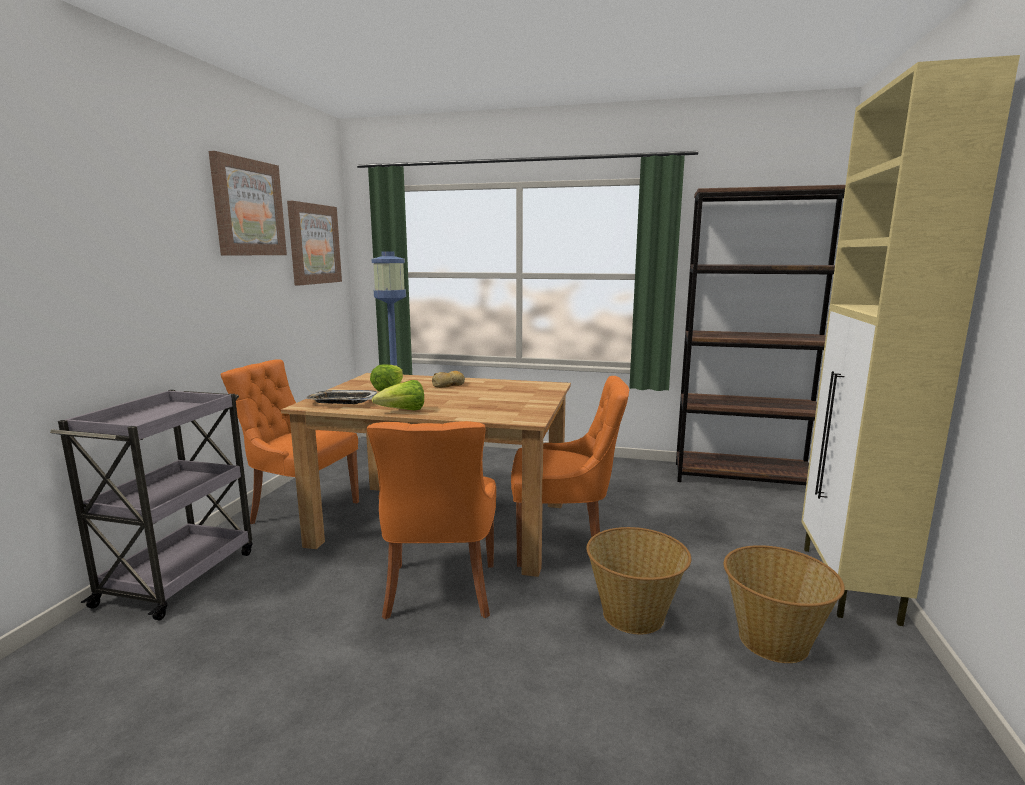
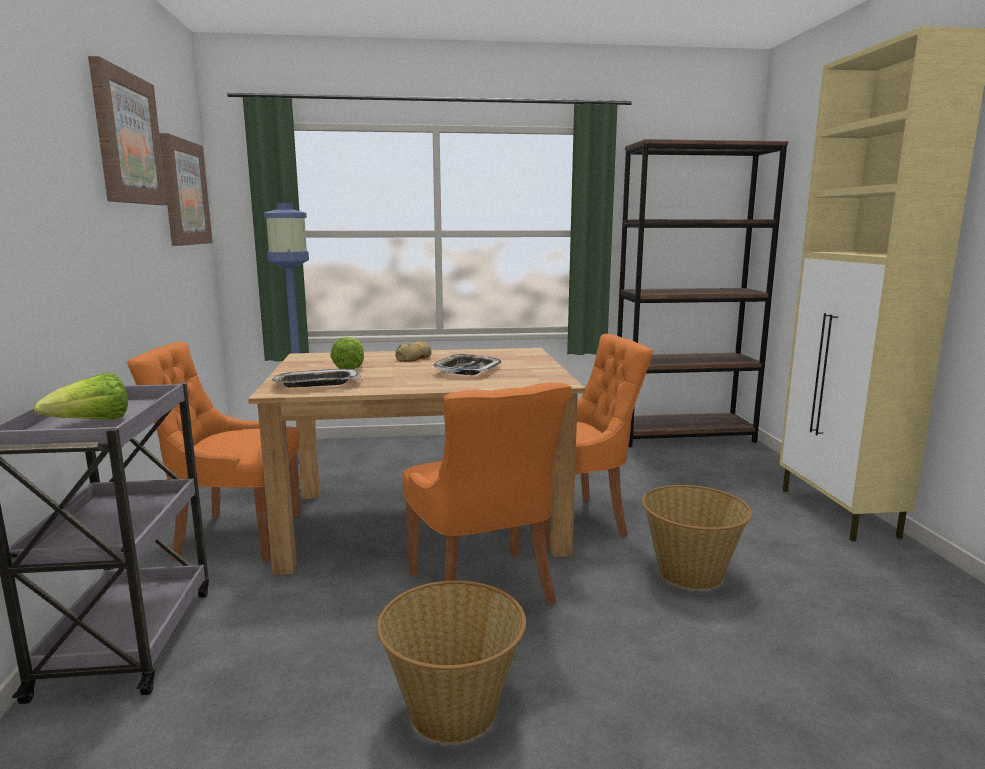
camera: 20 degrees left, 0 degrees up
lettuce [372,380,424,411] -> lettuce moved to [34,373,128,419]
basket [724,545,845,663] -> basket moved to [377,580,526,744]
none -> tray [433,354,501,375]

